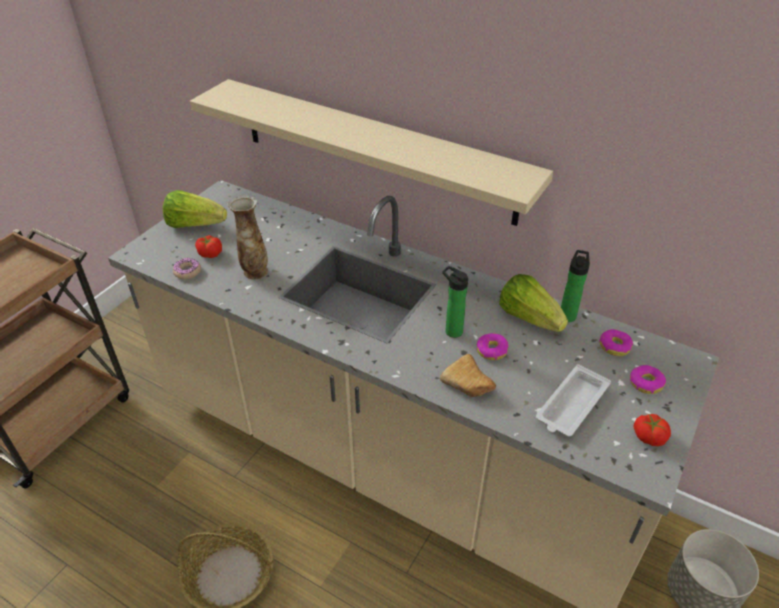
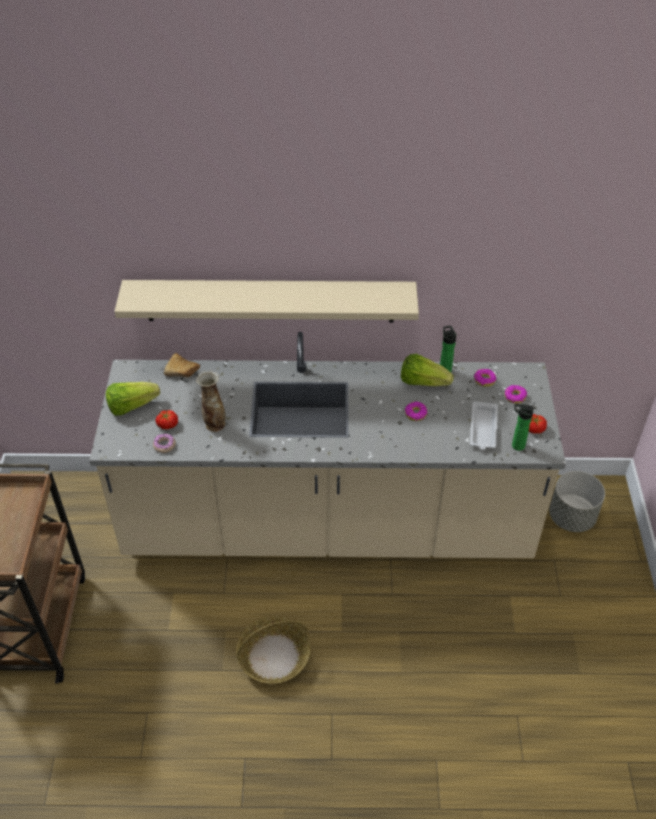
camera: 30 degrees left, 5 degrees up
bread [440,354,496,397] -> bread moved to [164,353,200,377]
bottle [442,266,468,338] -> bottle moved to [512,404,535,451]

